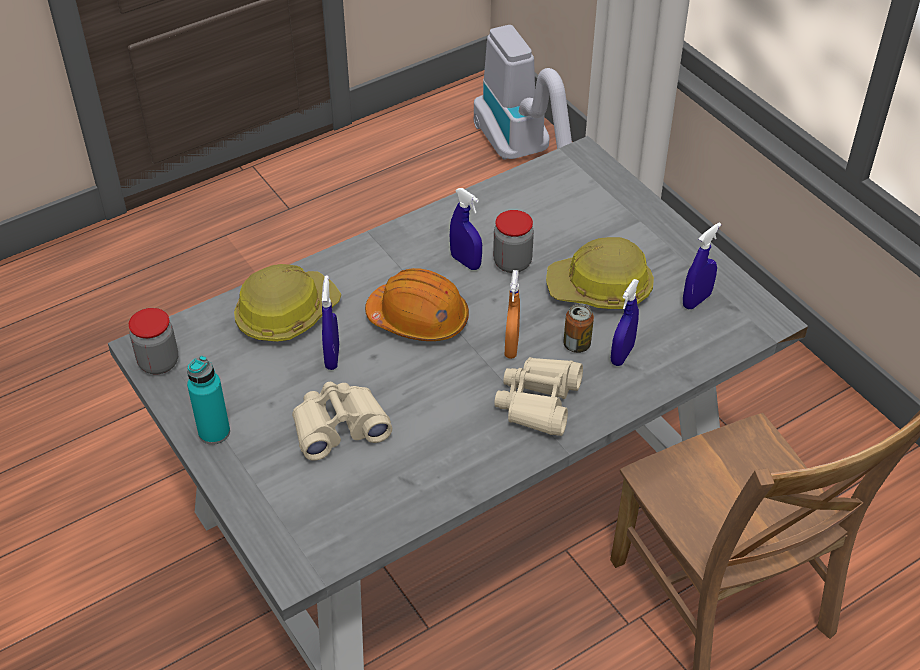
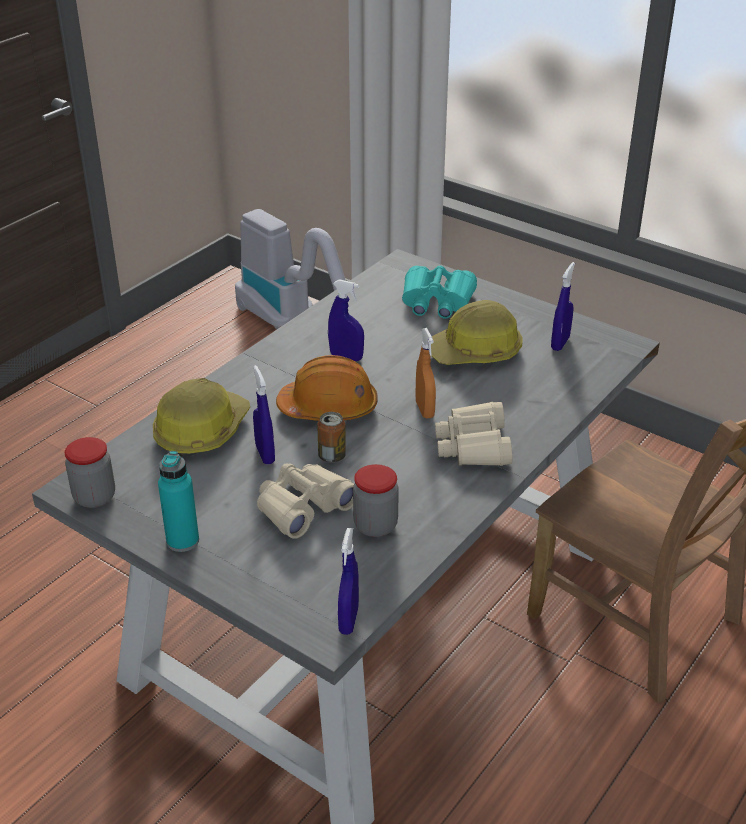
camera: 20 degrees left, 10 degrees down
jar [493,210,534,273] -> jar moved to [353,464,399,537]
can [563,304,594,353] -> can moved to [317,412,346,463]
blue spray bottle [611,279,639,366] -> blue spray bottle moved to [338,528,359,635]
none -> turquoise binoculars [402,266,477,319]

